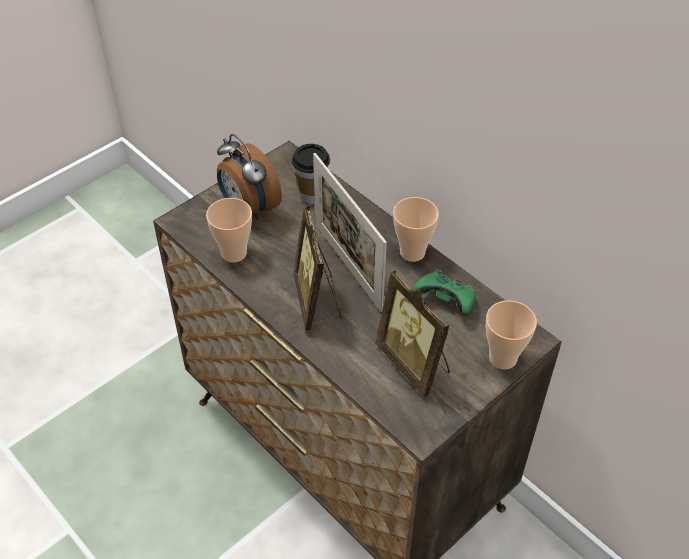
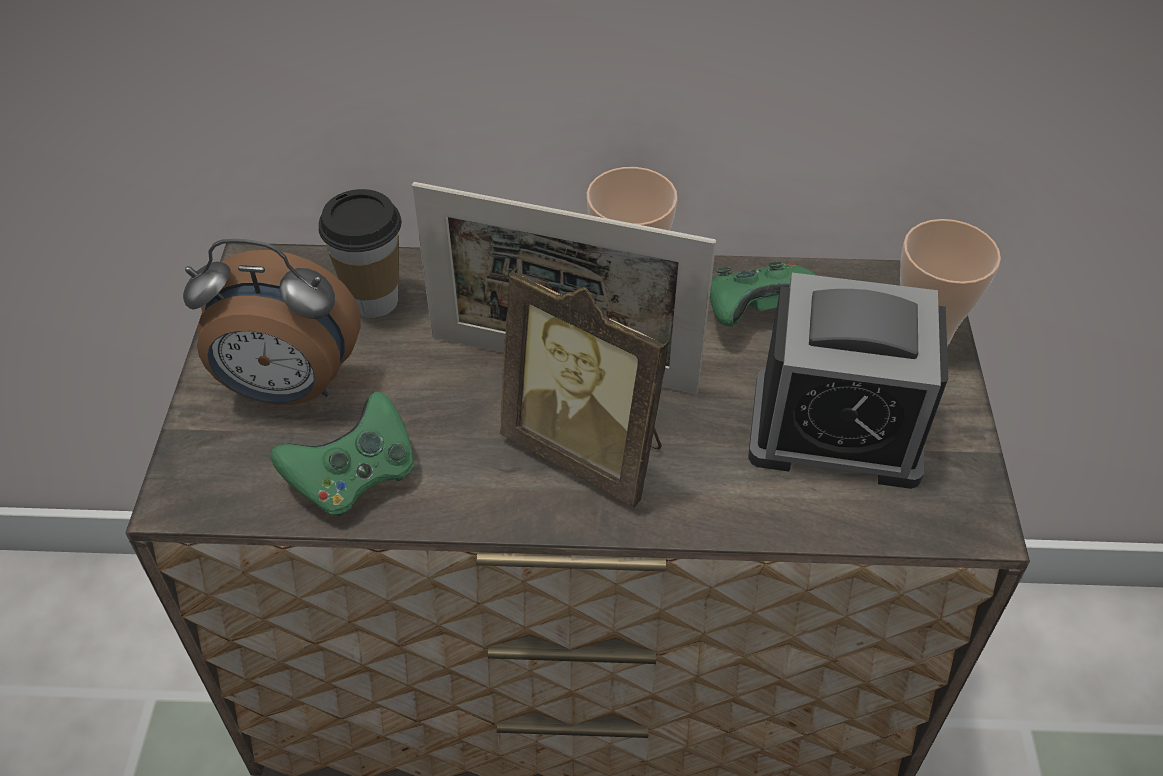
camera: 45 degrees left, 0 degrees up
cup [206,198,252,263] -> green game controller [270,392,414,516]
picture frame [375,270,450,397] -> alarm clock [748,273,948,489]

